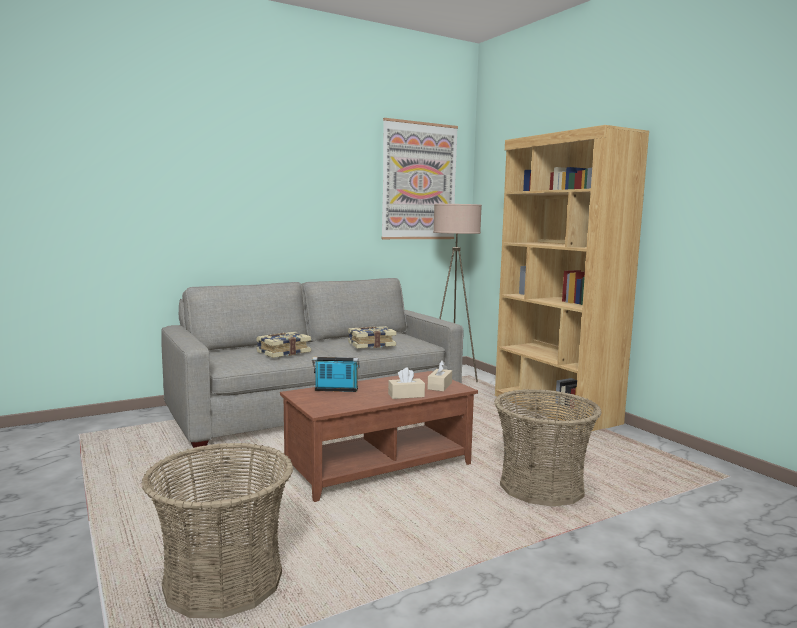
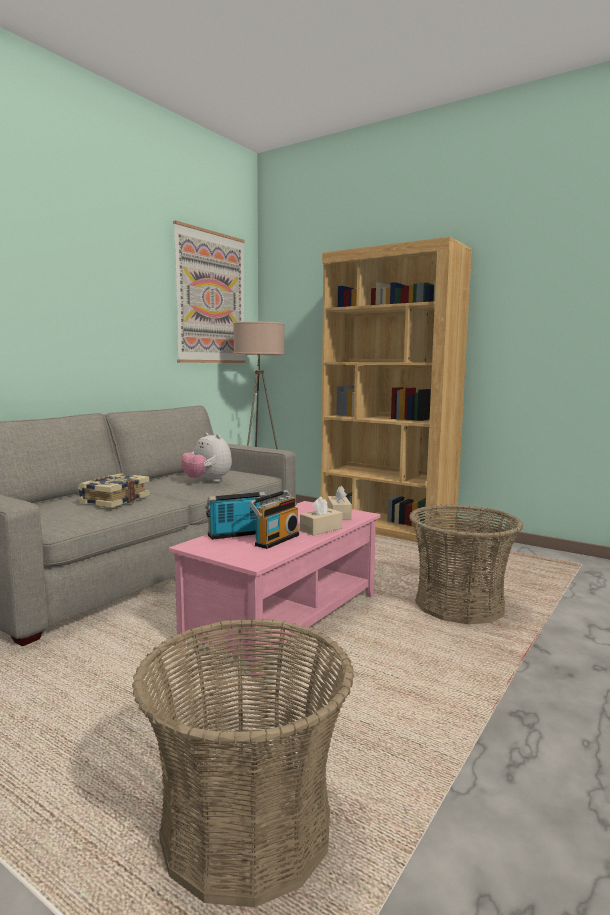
camera: 25 degrees left, 0 degrees up
brown coffee table [280,371,478,502] -> pink coffee table [169,501,380,678]
book [348,326,396,348] -> plush toy [181,433,232,482]
none -> radio [249,490,299,549]

